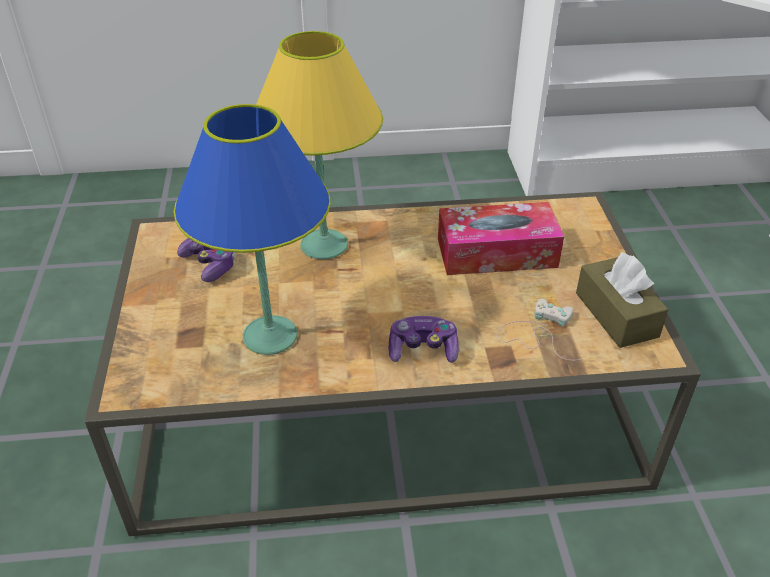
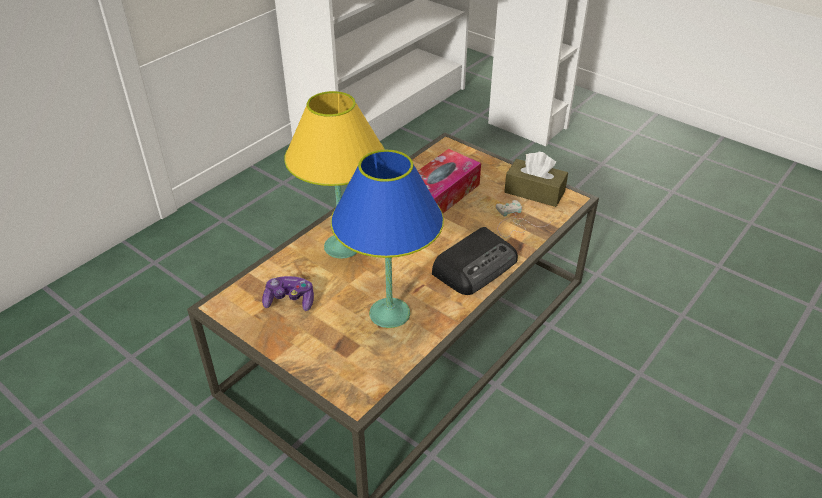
camera: 45 degrees left, 0 degrees up
game controller [389,316,459,363] -> radio [432,227,518,295]

